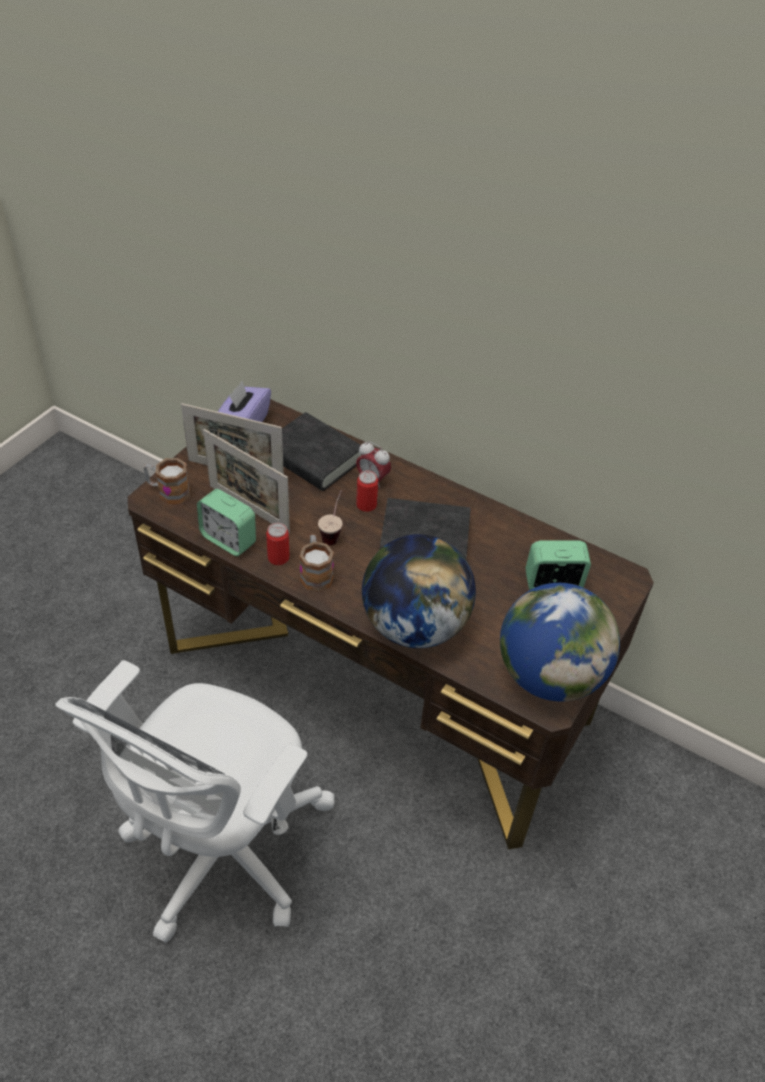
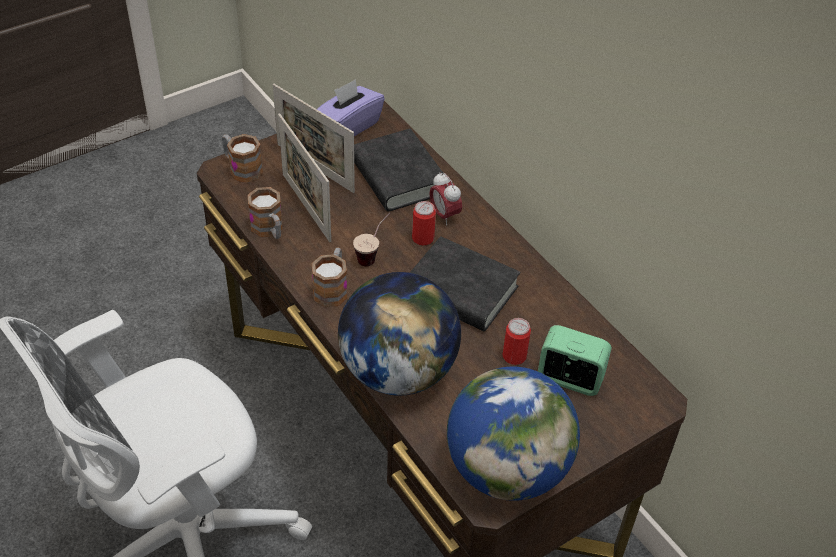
camera: 25 degrees right, 0 degrees up
alarm clock [197,489,256,556] -> mug [248,187,283,239]
can [266,523,290,565] -> can moved to [503,318,531,365]

